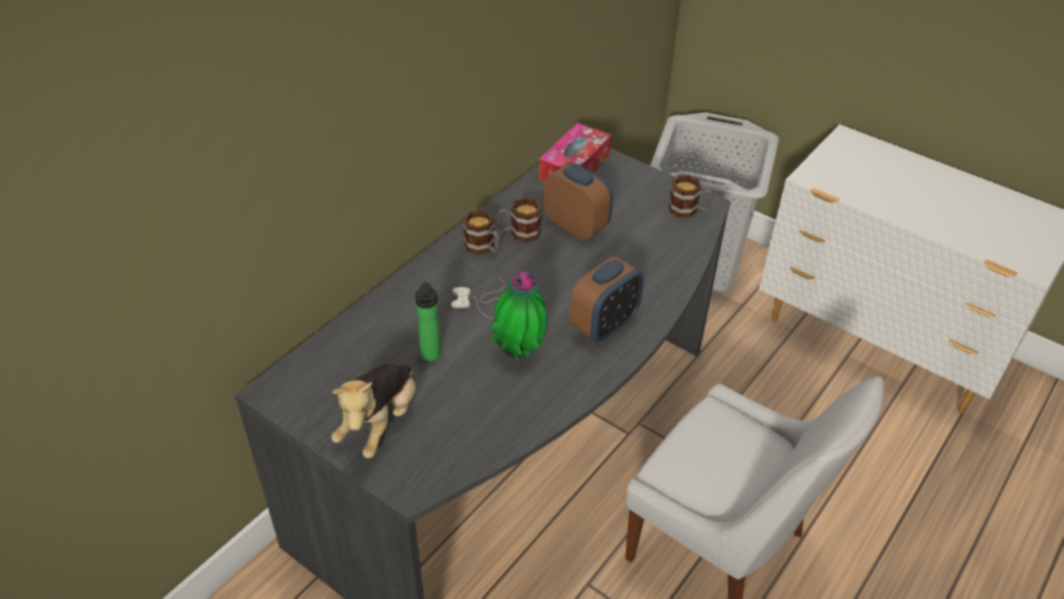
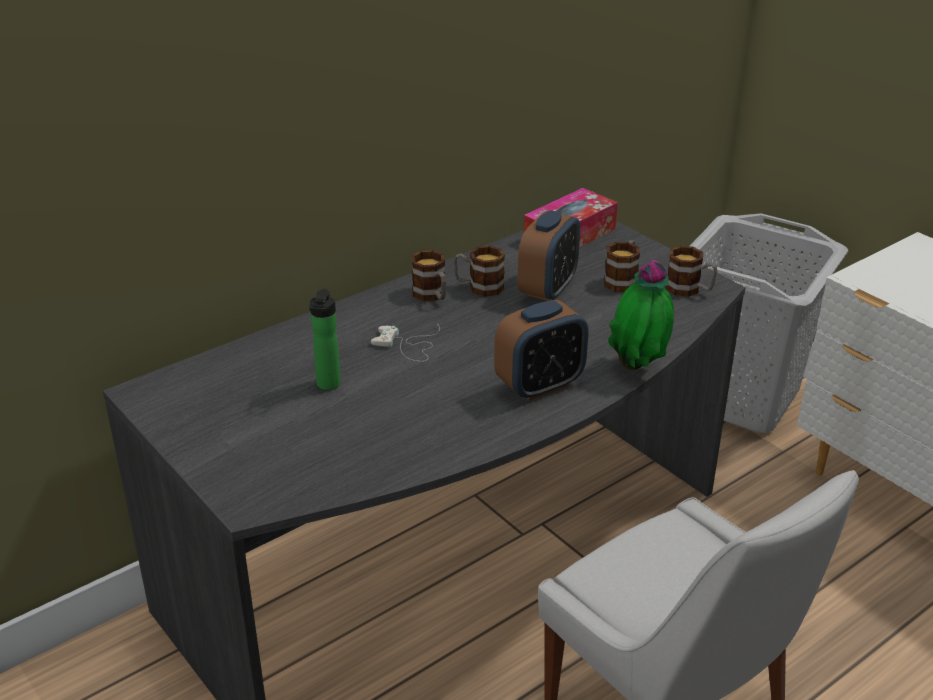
camera: 15 degrees right, 10 degrees down
plush toy [331,364,416,458] -> none
potted plant [491,270,547,361] -> potted plant moved to [608,260,674,370]
alarm clock [544,163,613,240] -> alarm clock turned 60 degrees clockwise [517,210,580,301]
none -> mug [604,240,640,292]

